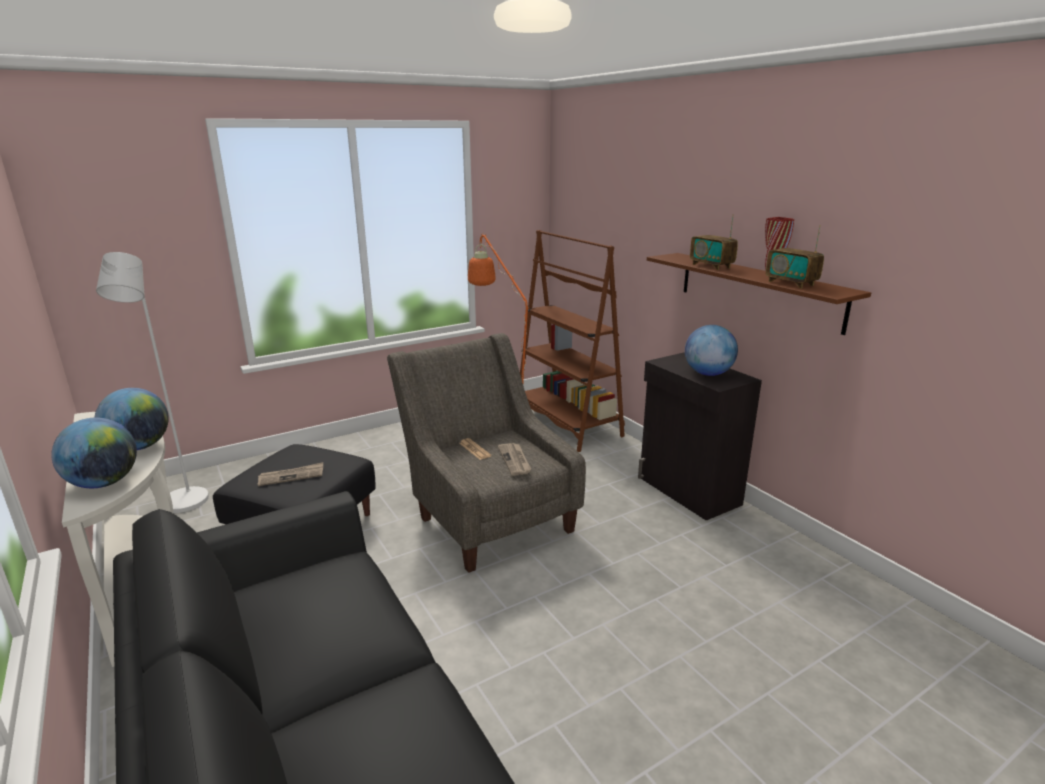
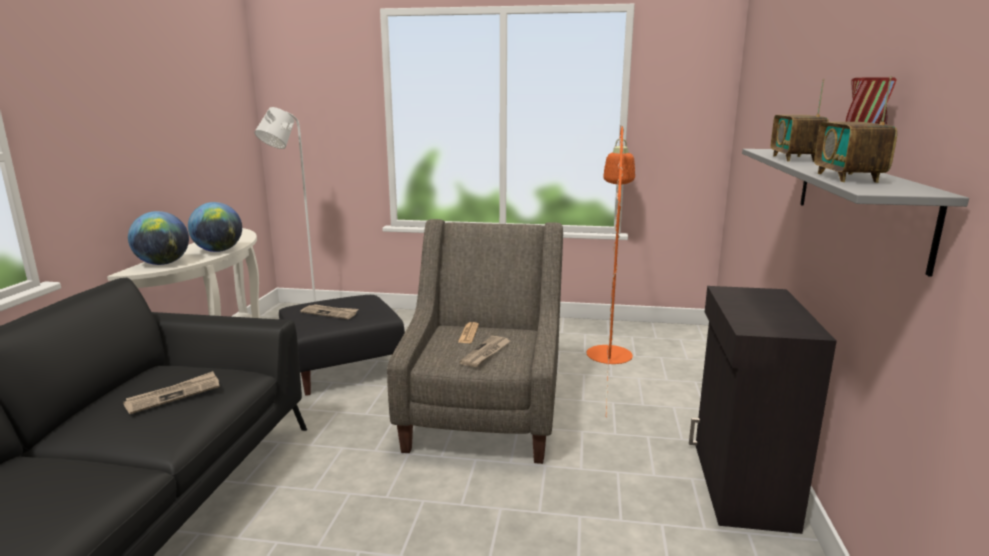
camera: 40 degrees right, 5 degrees down
brown bookcase [520,230,625,452] -> none
brown shelf [647,253,871,335] -> grey shelf [742,149,969,277]
globe [685,325,738,376] -> none
none -> newspaper [123,371,220,414]

